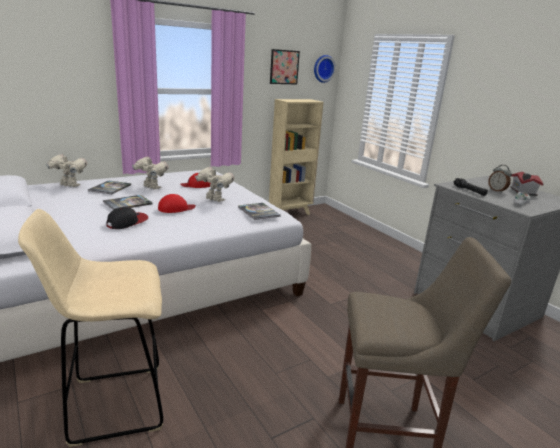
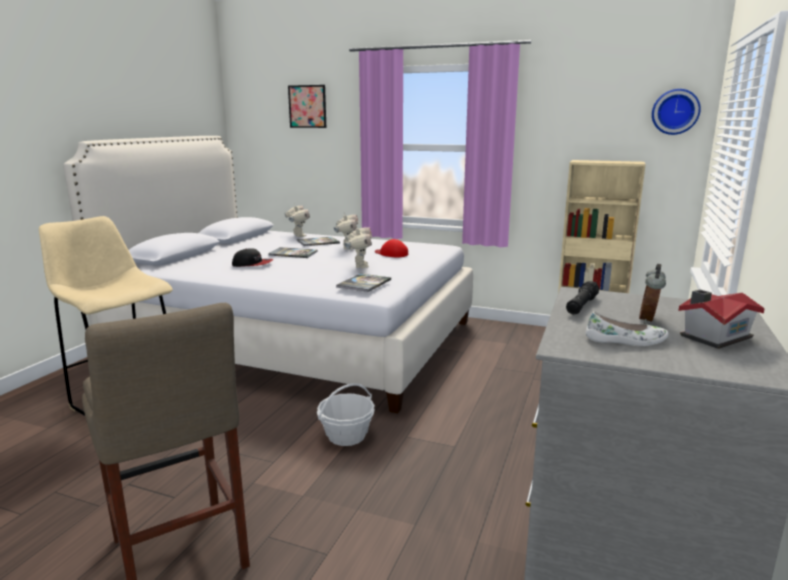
camera: 55 degrees right, 5 degrees down
red cap [158,194,196,213] -> none
picture [270,49,300,84] -> picture moved to [288,85,326,128]
none -> basket [317,383,375,446]

